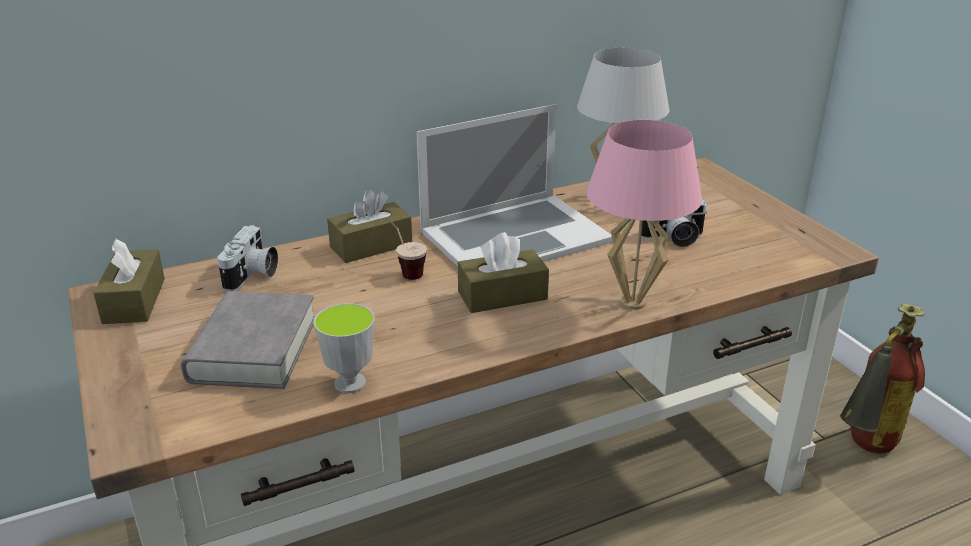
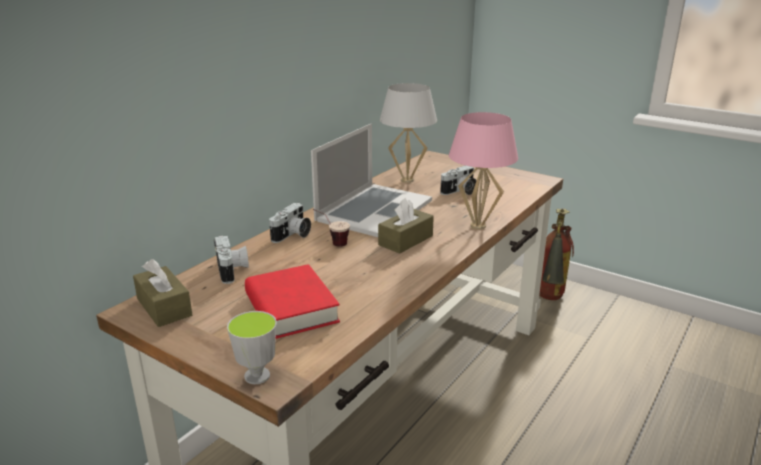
camera: 30 degrees left, 5 degrees down
grey book [181,291,315,389] -> red book [245,264,340,339]
cup [313,303,374,393] -> cup moved to [227,311,277,384]
brown tissue box [327,189,412,263] -> camera [269,203,311,243]

